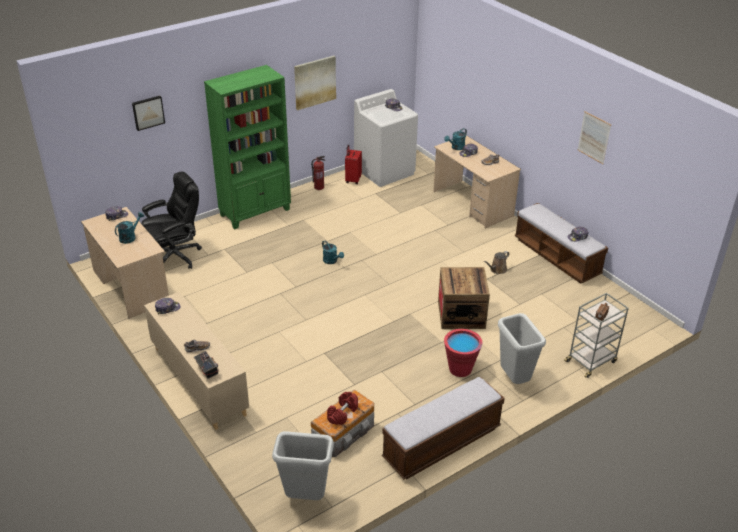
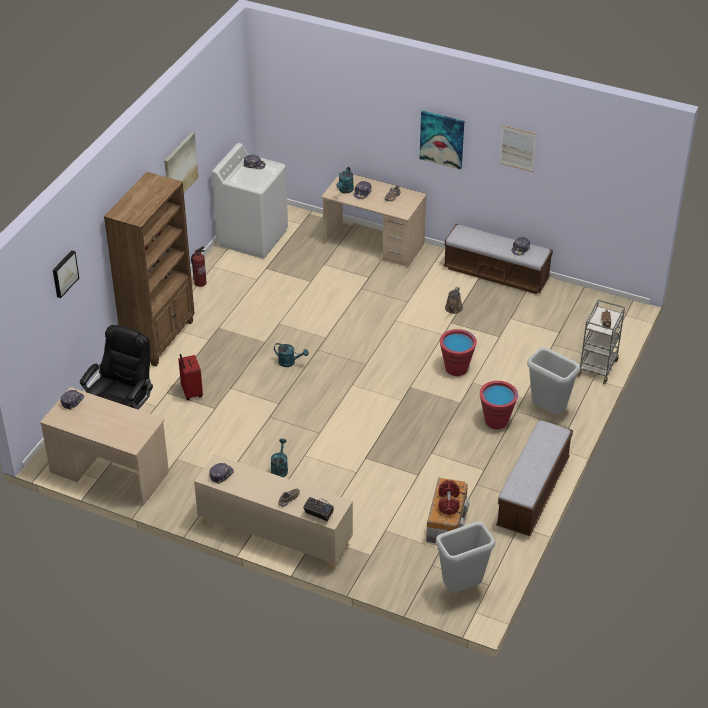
camera: 30 degrees left, 5 degrees up
turquoise watering can [115,212,144,244] -> turquoise watering can moved to [271,439,288,477]
green bookcase [204,65,291,229] -> brown bookcase [104,172,195,367]
red suitcase [345,144,362,184] -> red suitcase moved to [178,354,203,400]
crate [438,267,490,329] -> red bucket [440,329,477,376]
none -> picture [420,111,464,170]

